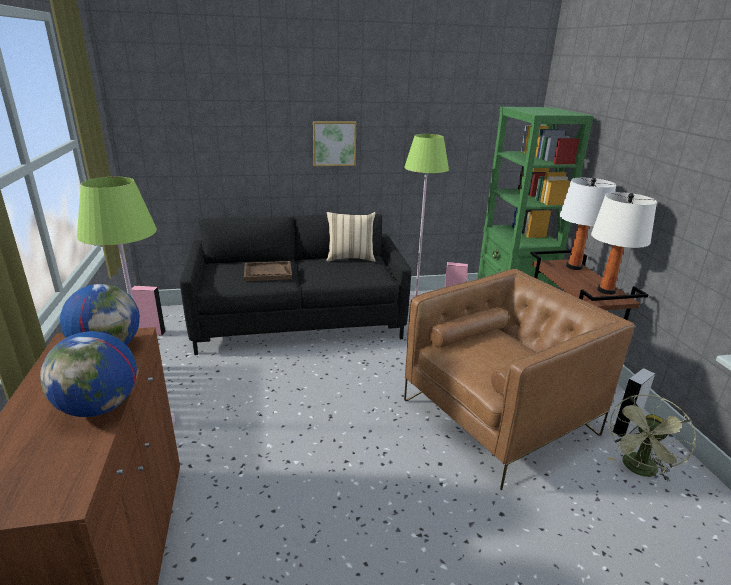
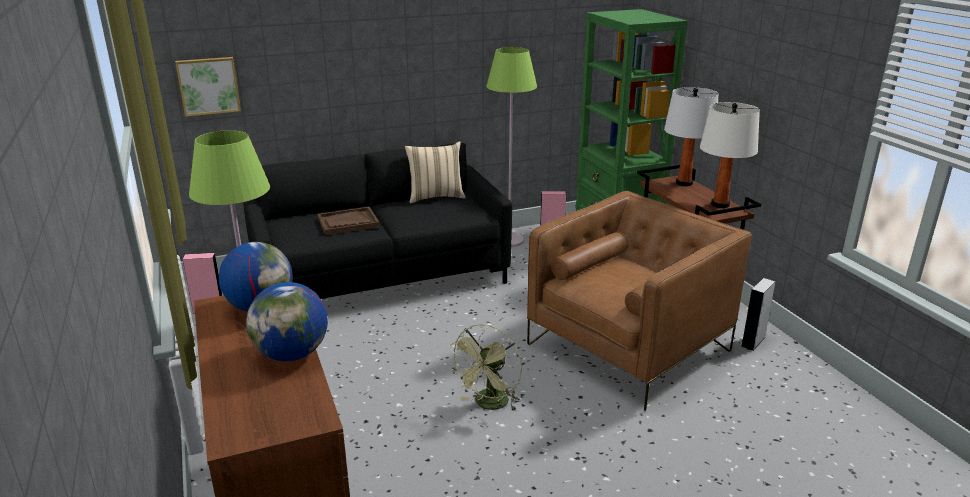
camera: 10 degrees left, 0 degrees up
picture [313,121,356,166] -> picture moved to [175,57,241,117]
green fan [607,394,697,481] -> green fan moved to [448,324,522,411]

